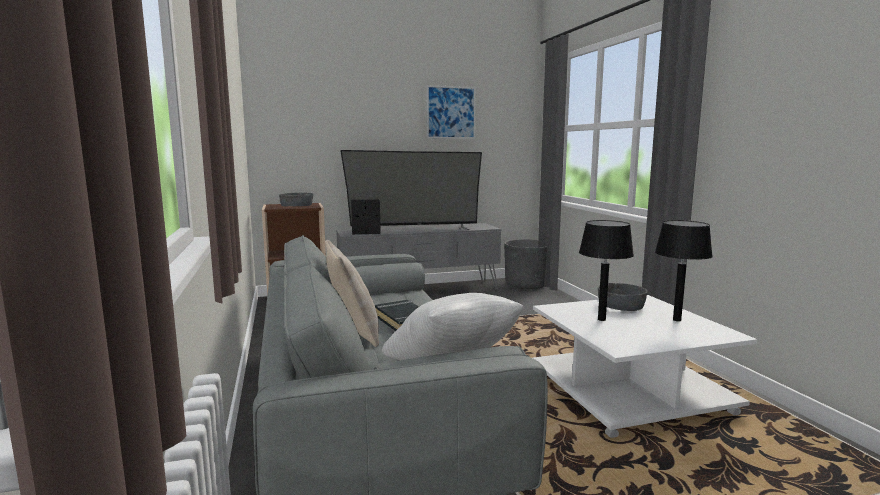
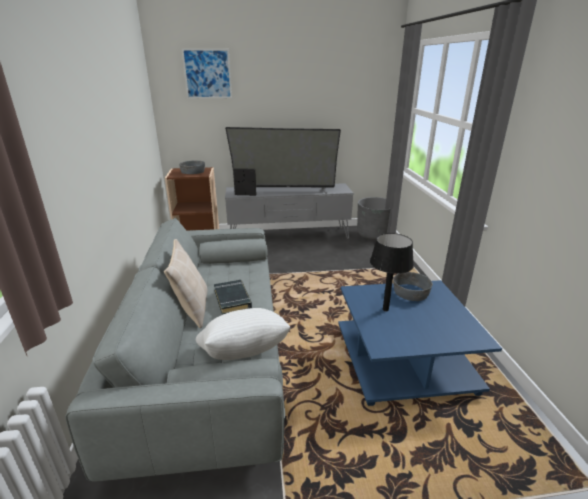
camera: 10 degrees right, 15 degrees up
picture [427,85,476,139] -> picture moved to [182,49,232,98]
white coffee table [533,295,757,438] -> blue coffee table [338,280,502,406]
black table lamp [655,220,713,321] -> none

